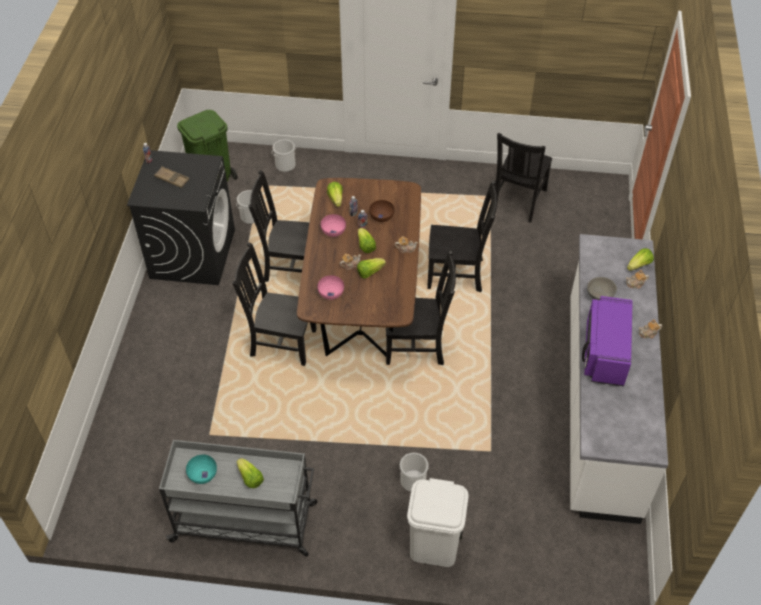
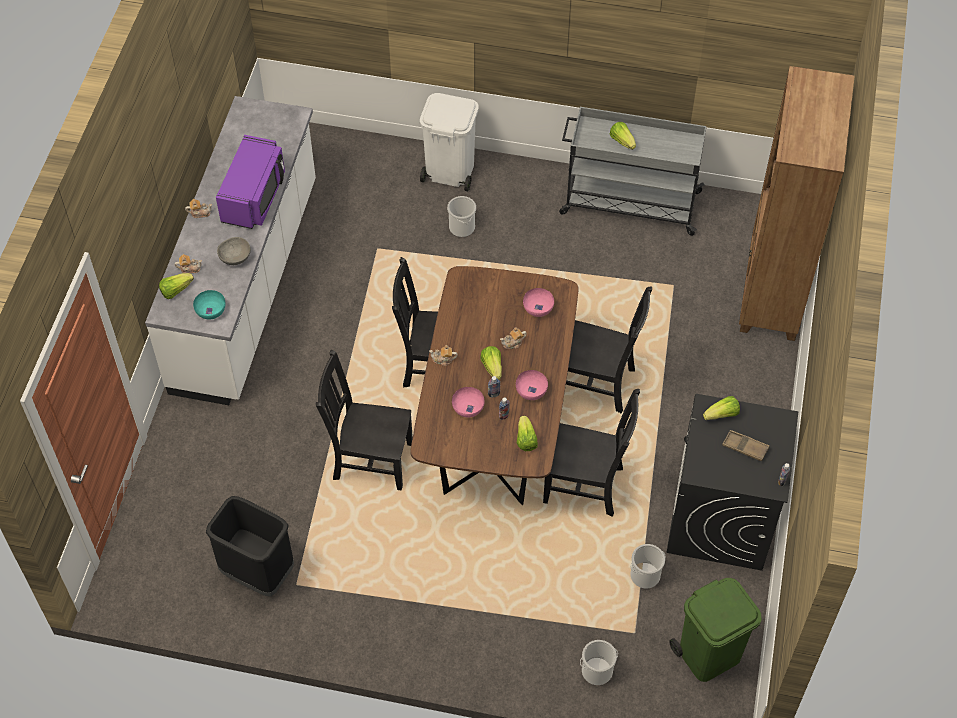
camera: 175 degrees left, 5 degrees up
turquoise bowl [186,455,217,484] -> turquoise bowl moved to [193,290,225,319]
lettuce [357,258,386,279] -> lettuce moved to [703,396,740,420]
brown bowl [369,200,394,222] -> pink bowl [452,387,484,417]
black chair [495,133,552,222] -> black trash can [206,496,294,596]
none -> brown bookcase [739,66,855,341]

